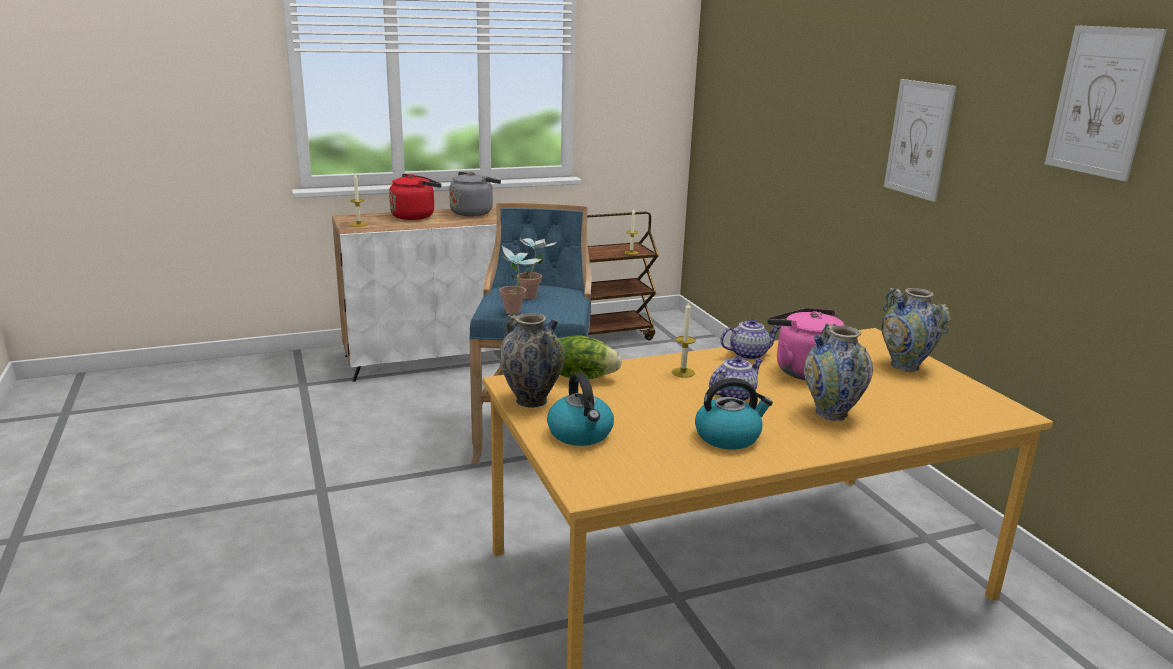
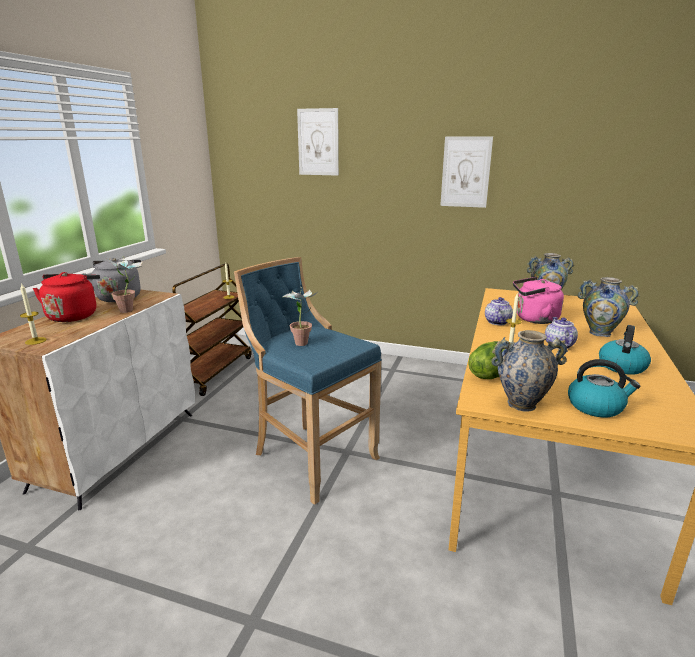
camera: 50 degrees left, 0 degrees up
potted plant [499,245,542,315] -> potted plant moved to [106,256,143,313]
picture [1045,25,1167,181] -> picture moved to [297,108,339,176]

